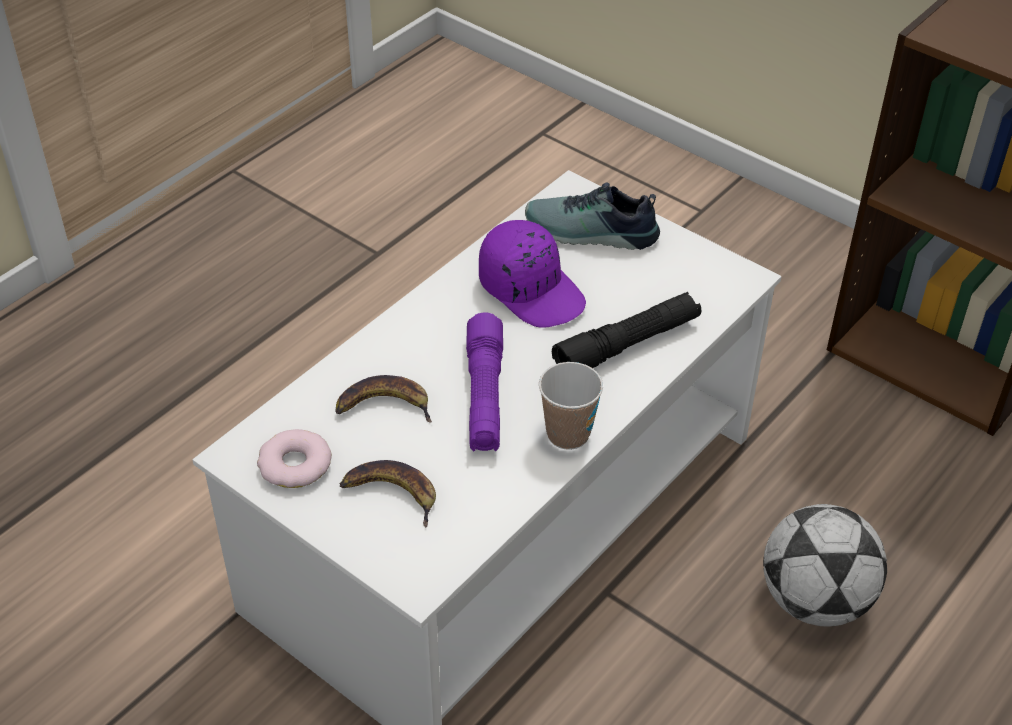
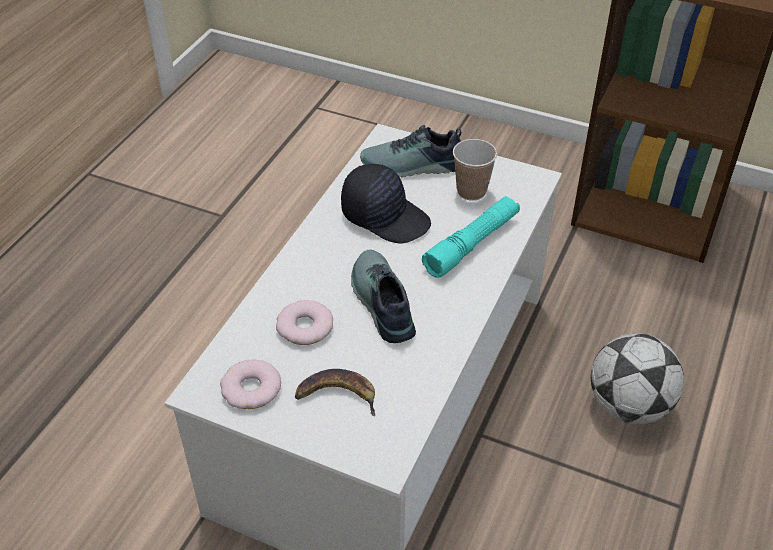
camera: 15 degrees left, 0 degrees up
banana [335,375,431,422] -> donut [276,300,333,345]
purple flashlight [466,313,503,451] -> shoe [351,250,416,343]
purple cap [479,220,586,328] -> black cap [341,164,431,244]
cup [539,362,603,450] -> cup moved to [453,139,497,201]
black flashlight [552,292,702,368] -> turquoise flashlight [422,196,520,278]

